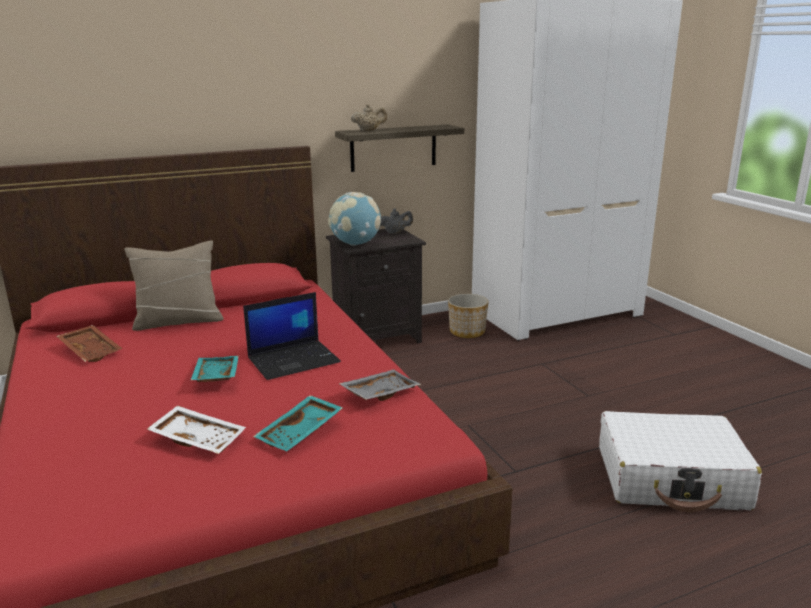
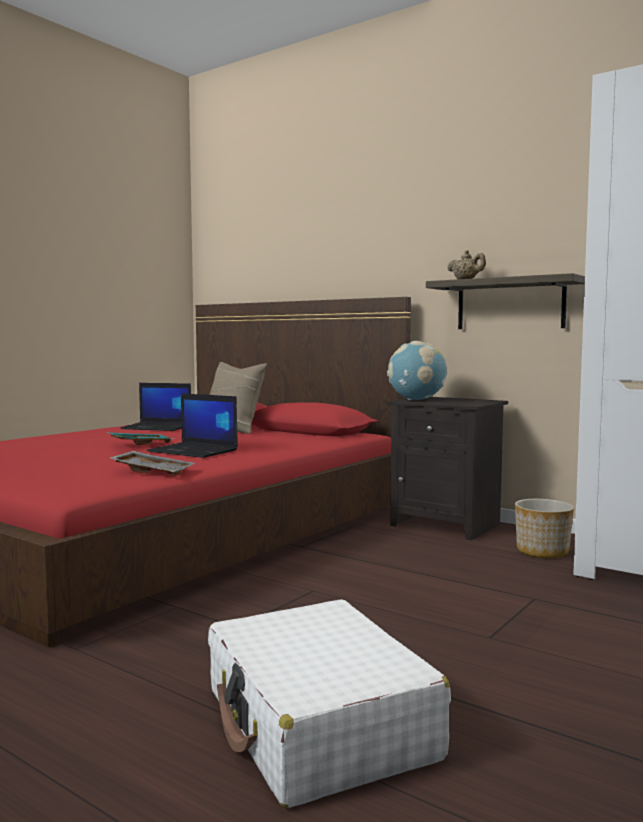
camera: 60 degrees right, 15 degrees down
brown tray [57,325,123,362] -> laptop [120,383,191,431]
white tray [147,406,246,454] -> none
turquoise tray [253,395,343,451] -> none
grey teapot [380,208,413,234] -> none

